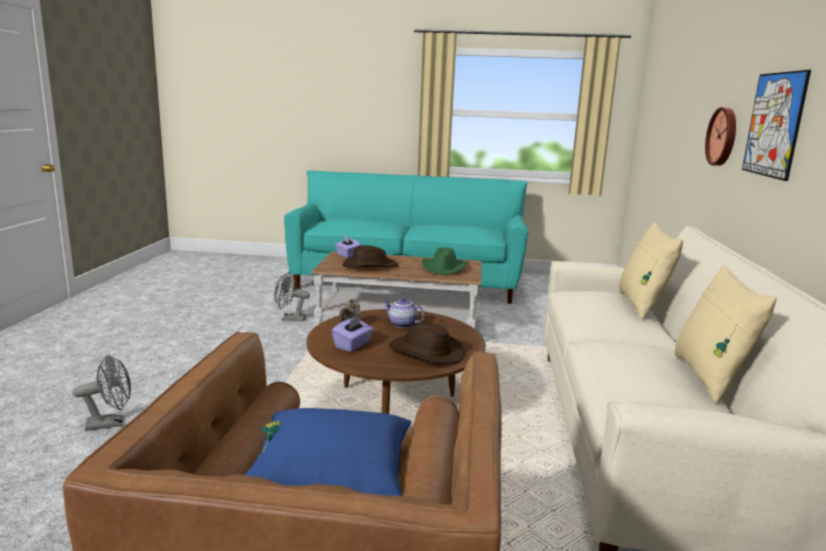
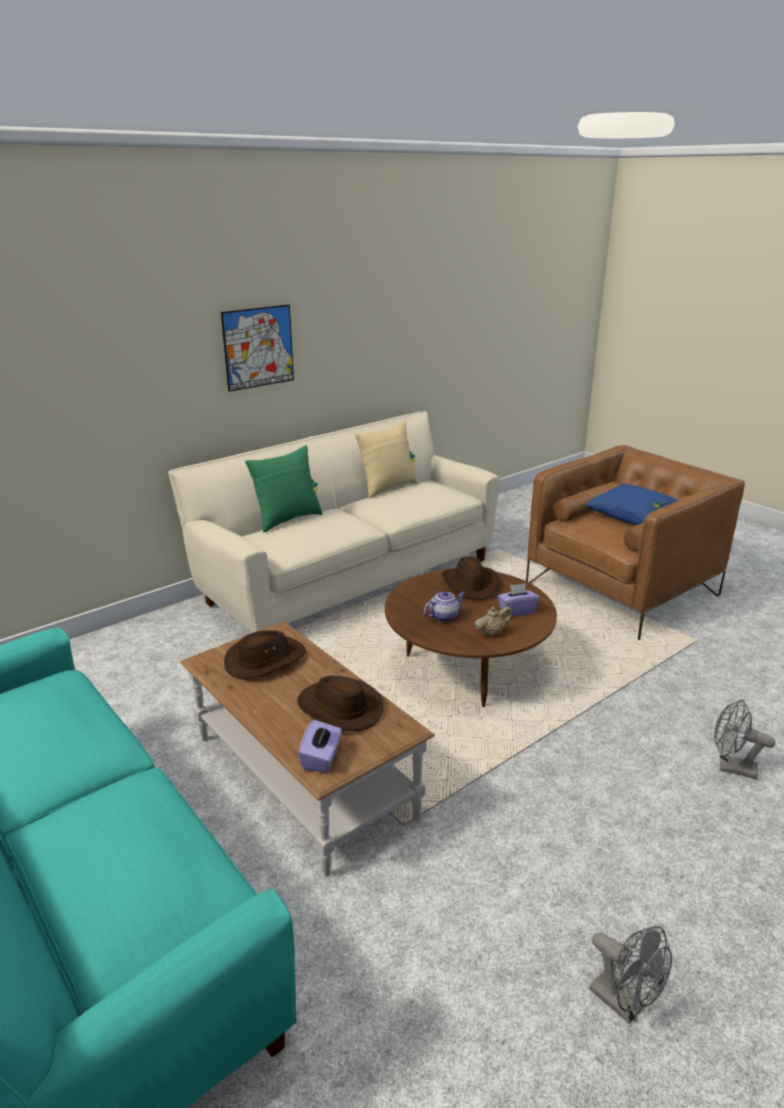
camera: 135 degrees left, 10 degrees up
grey fan [274,272,310,322] -> grey fan moved to [589,926,672,1024]
teapot [383,298,425,328] -> teapot turned 105 degrees counterclockwise [424,591,465,622]
green hat [422,247,467,275] -> brown hat [224,630,306,678]
beige pillow [619,222,683,319] -> green pillow [245,445,323,533]
wall clock [705,107,736,166] -> none

